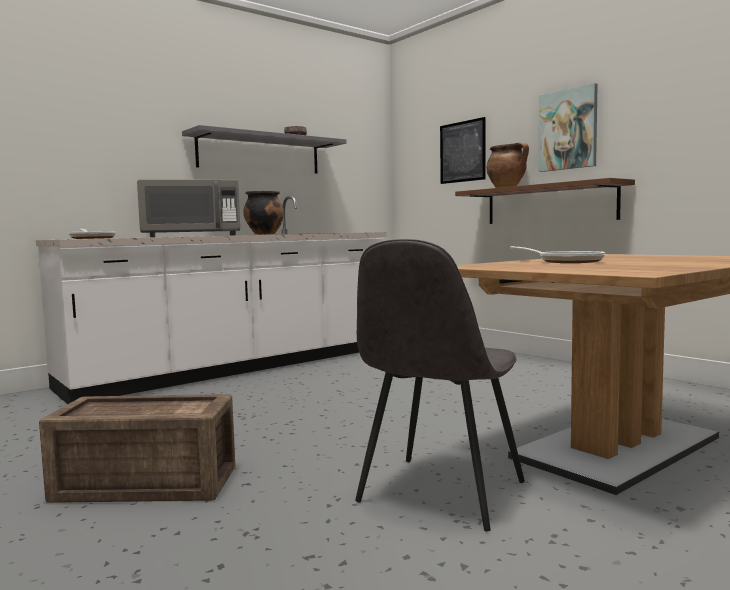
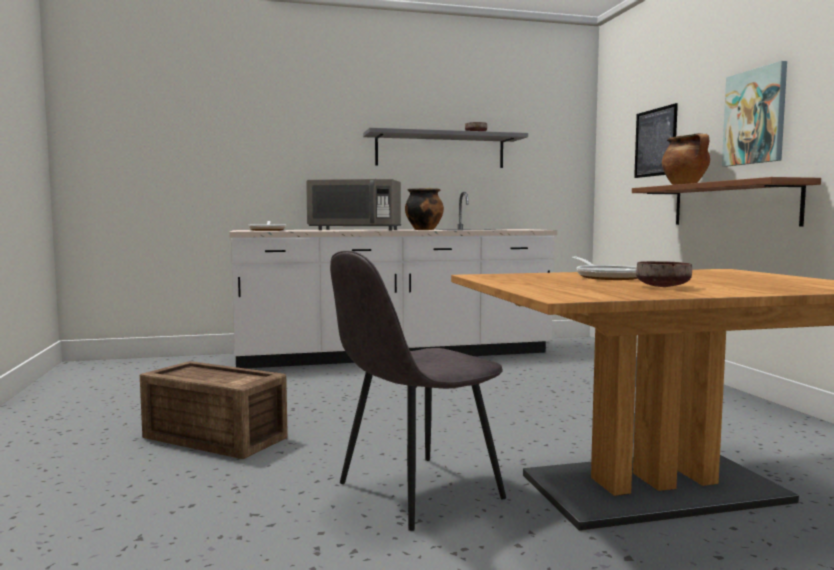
camera: 25 degrees right, 0 degrees up
none -> brown bowl [636,261,692,287]

